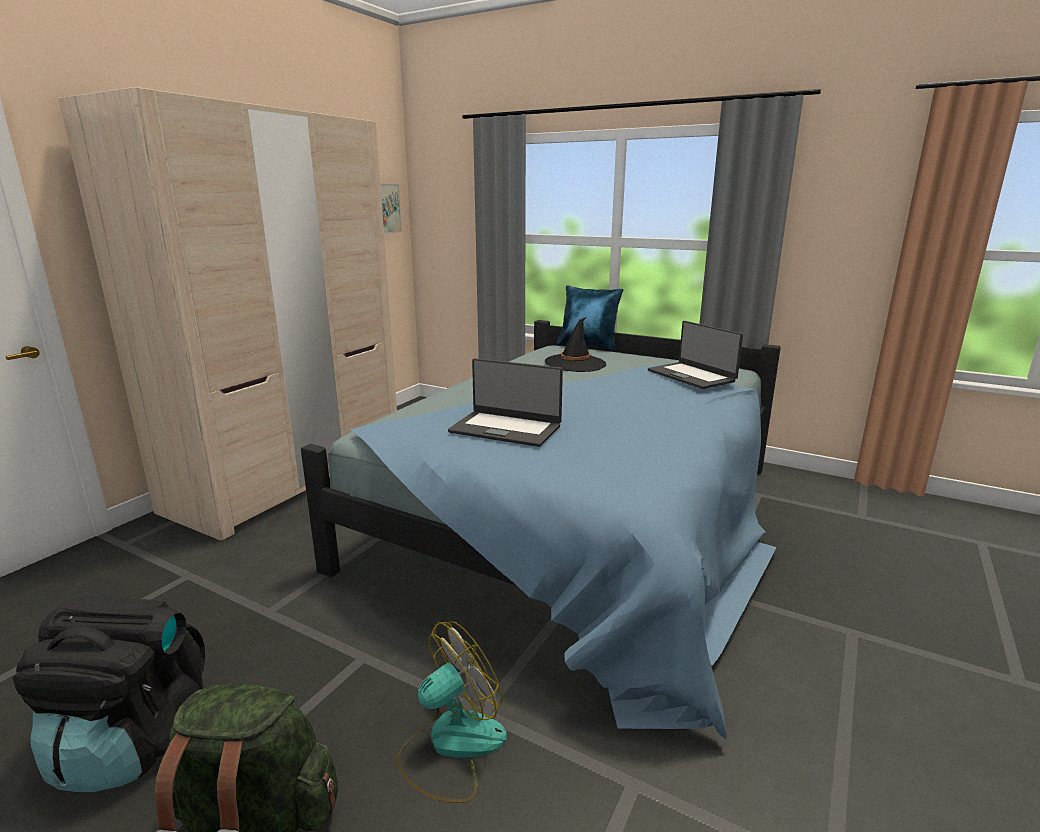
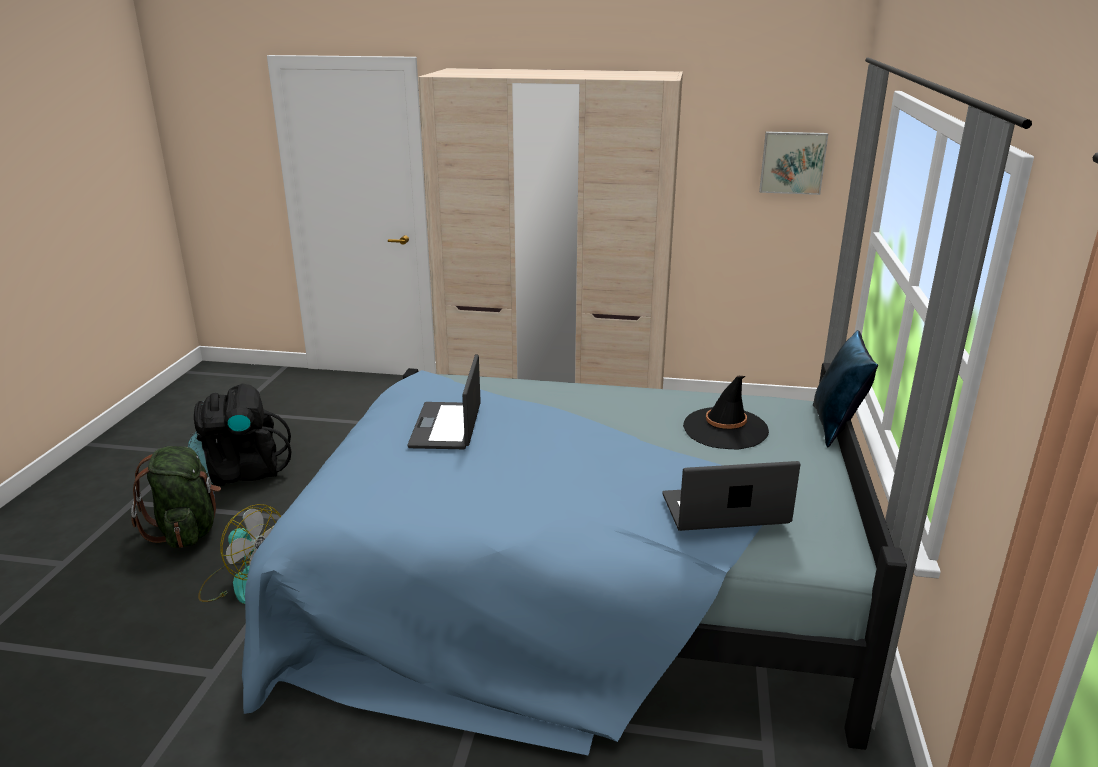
camera: 70 degrees right, 5 degrees up
laptop [648,321,743,389] -> laptop turned 45 degrees clockwise [662,461,801,531]

